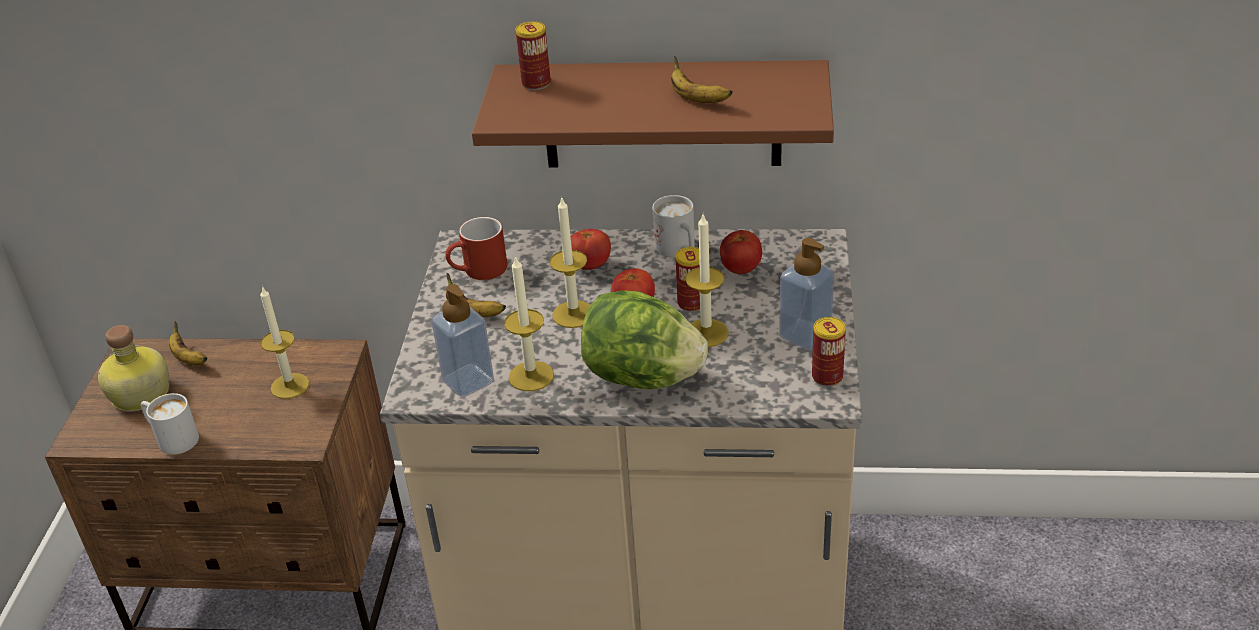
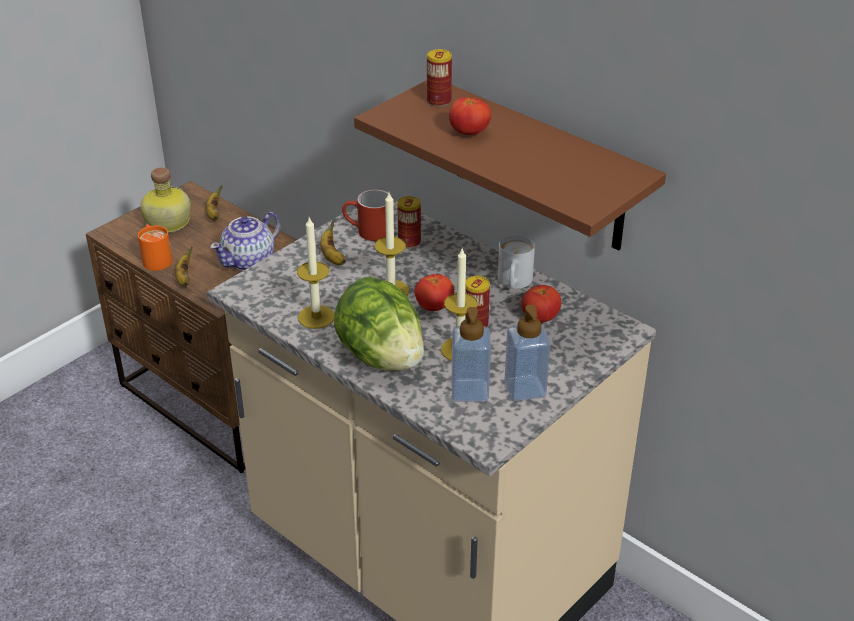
camera: 35 degrees right, 0 degrees up
white mug [141,393,199,455] -> orange mug [138,224,172,271]
candle [260,286,309,399] -> teapot [210,212,281,271]
soap dispenser [431,284,494,397] -> soap dispenser moved to [452,307,491,402]
tomato [571,229,611,270] -> tomato moved to [449,97,491,135]
banana [671,56,733,103] -> banana moved to [175,246,193,287]
can [812,317,846,386] -> can moved to [398,196,421,248]

